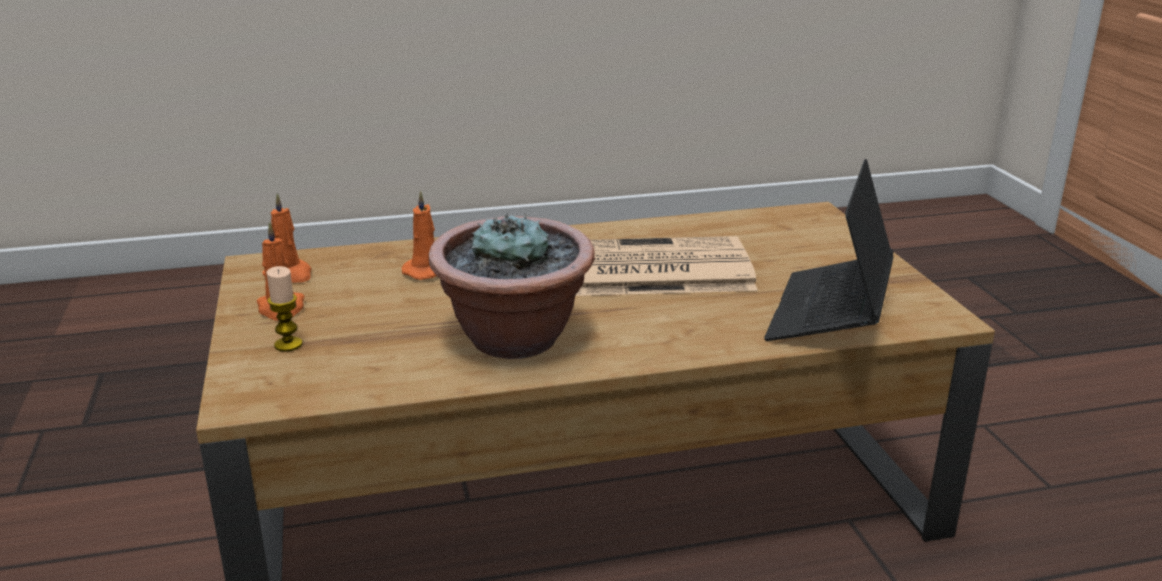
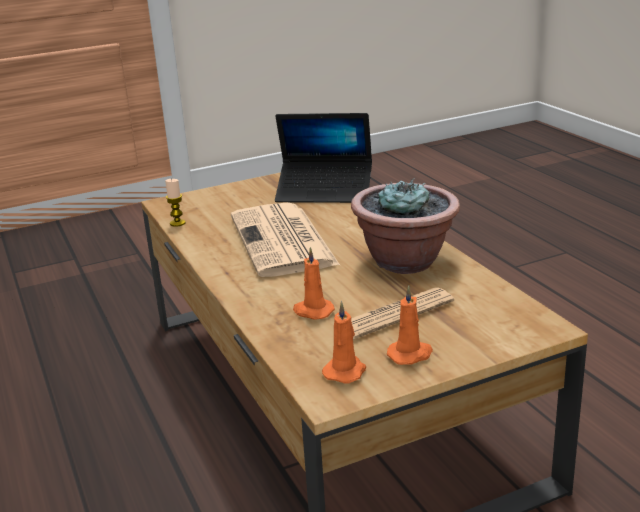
camera: 100 degrees left, 0 degrees up
candle [267,266,302,352] -> candle moved to [165,179,186,227]
none -> newspaper [351,287,454,340]

